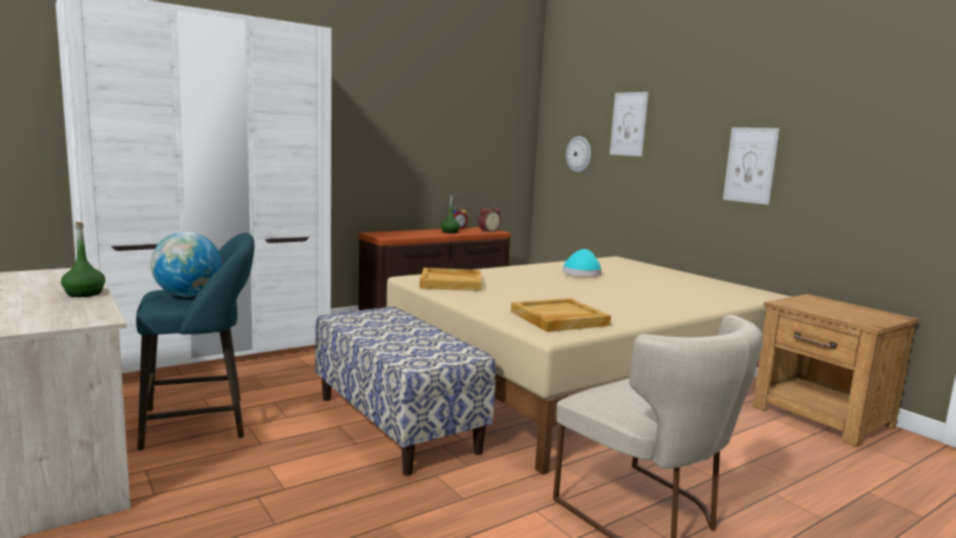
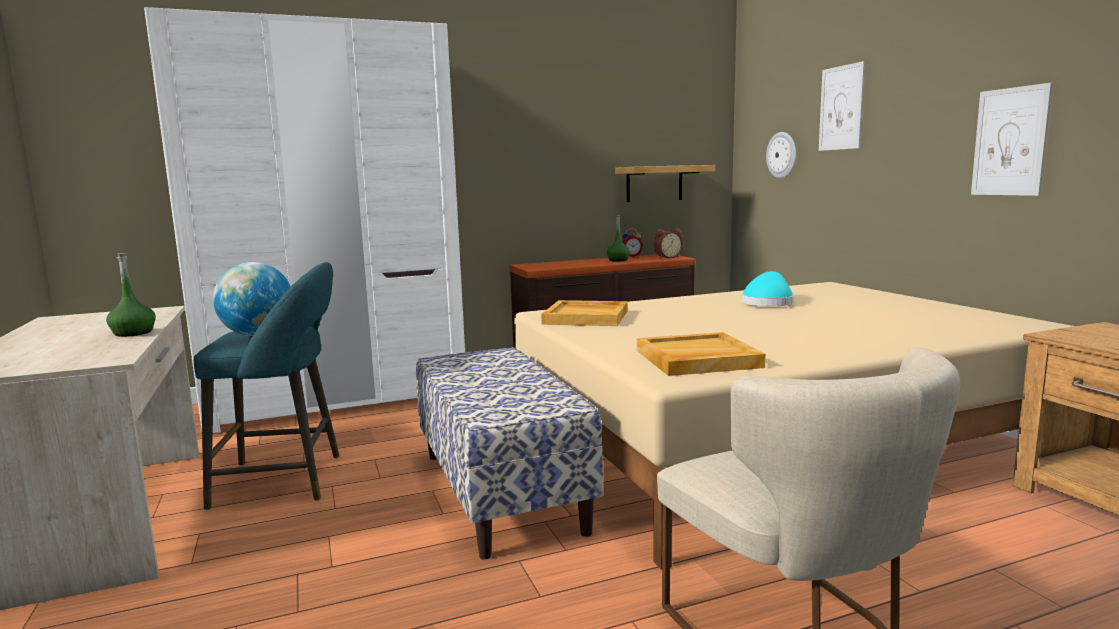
camera: 15 degrees right, 0 degrees up
none -> shelf [615,165,715,202]

